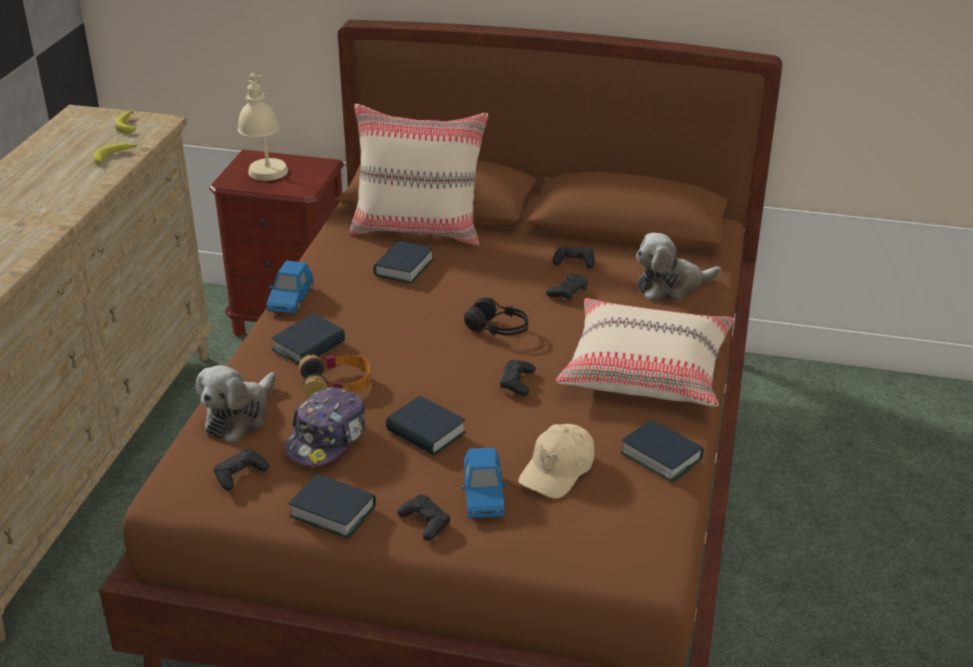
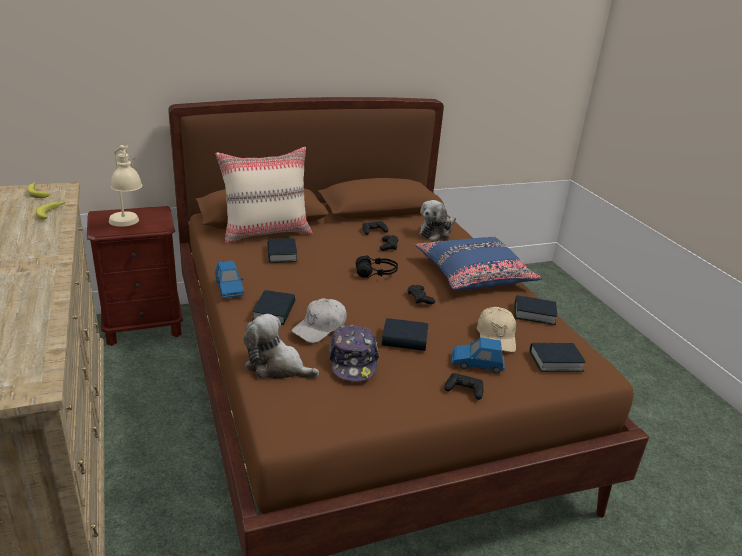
camera: 35 degrees left, 5 degrees down
plush toy [196,365,276,442] -> plush toy turned 120 degrees clockwise [243,314,319,379]
black game controller [214,449,269,491] -> none
book [288,474,376,539] -> book moved to [530,343,586,372]
headphones [299,354,371,397] -> white cap [291,298,347,343]
blue toy car [462,447,507,518] -> blue toy car turned 135 degrees clockwise [452,338,505,374]
beige pillow [556,298,734,406] -> blue pillow [415,236,542,290]

